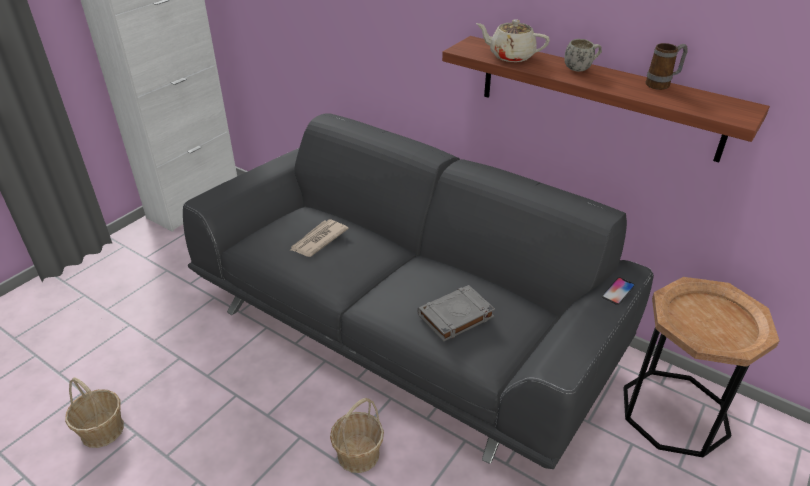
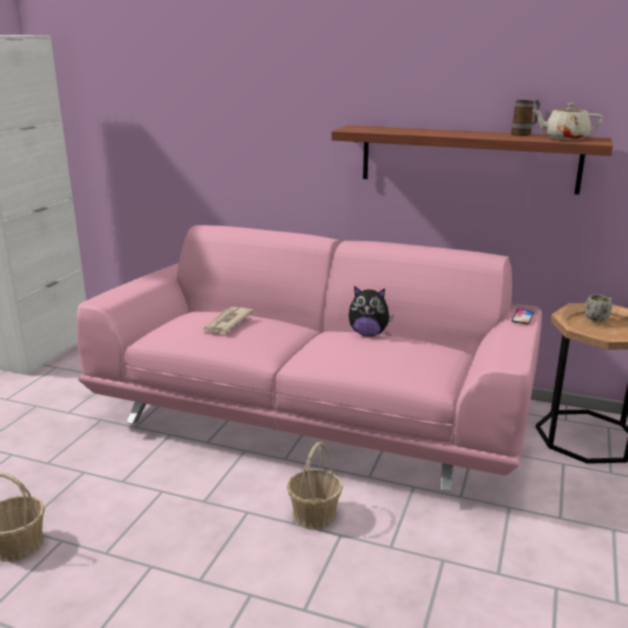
camera: 15 degrees left, 15 degrees down
grey sofa [183,113,654,469] -> pink sofa [77,225,542,491]
grey book [417,285,495,342] -> none
beige teapot [476,19,550,62] -> beige teapot moved to [532,103,603,140]
white mug [564,39,602,72] -> white mug moved to [584,295,613,322]
none -> plush toy [349,286,394,336]

